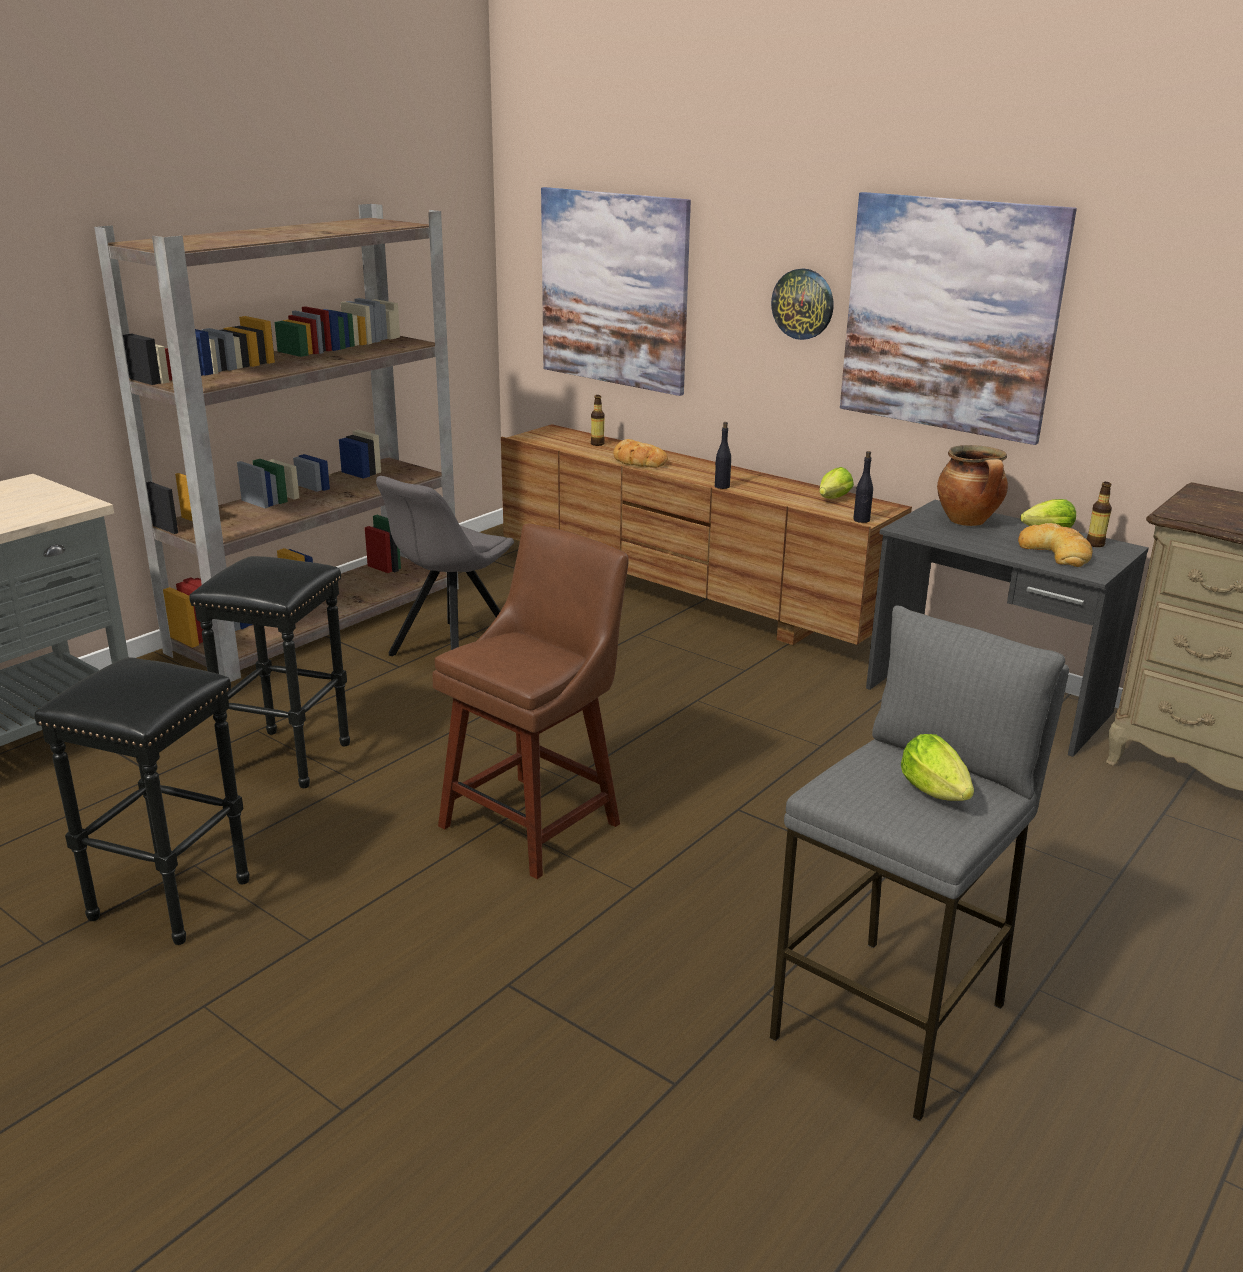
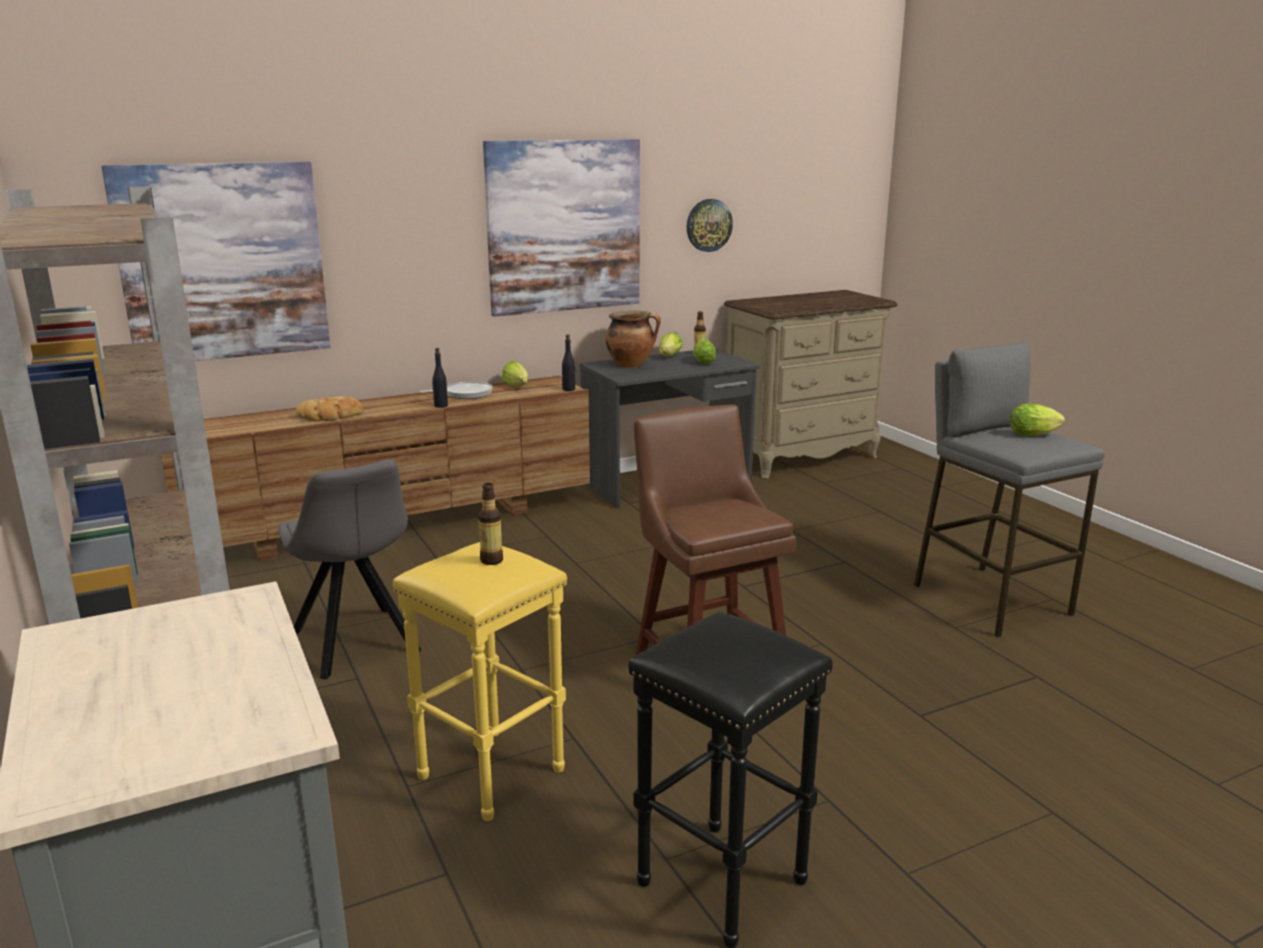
camera: 65 degrees left, 5 degrees down
black stool [189,556,350,788] -> yellow stool [393,542,567,821]
bottle [591,395,605,446] -> bottle moved to [478,483,503,565]
wall clock [771,268,833,340] -> wall clock moved to [687,199,733,252]
bread [1018,523,1092,567] -> lettuce [693,339,716,364]
none -> frying pan [420,382,493,399]

